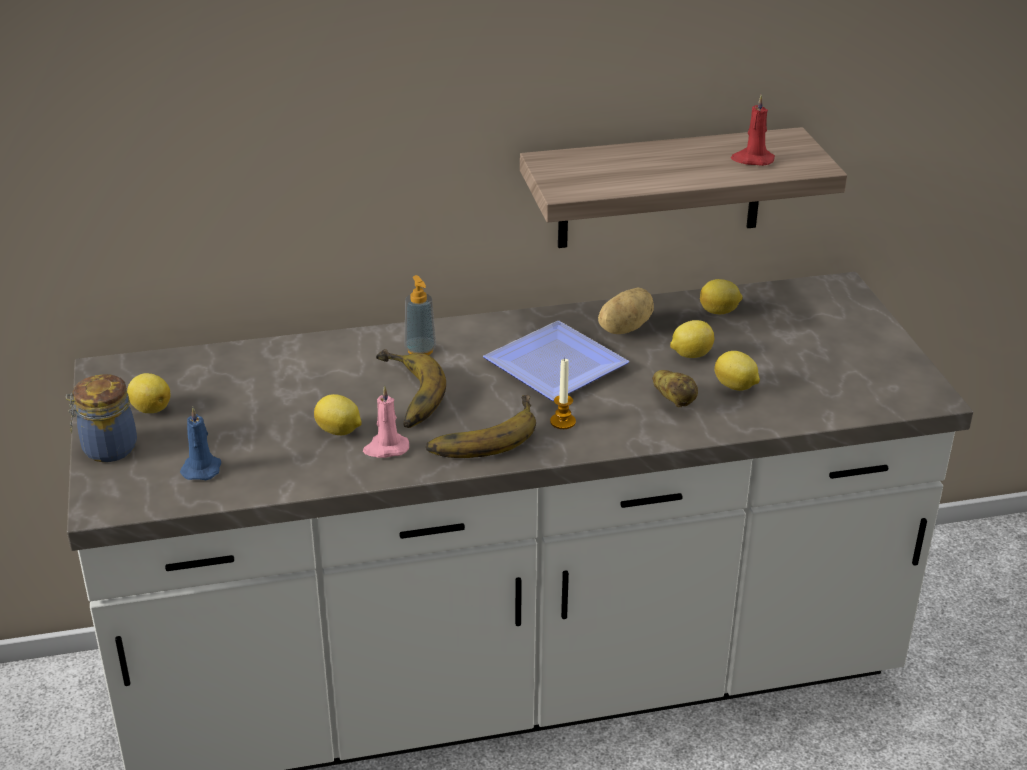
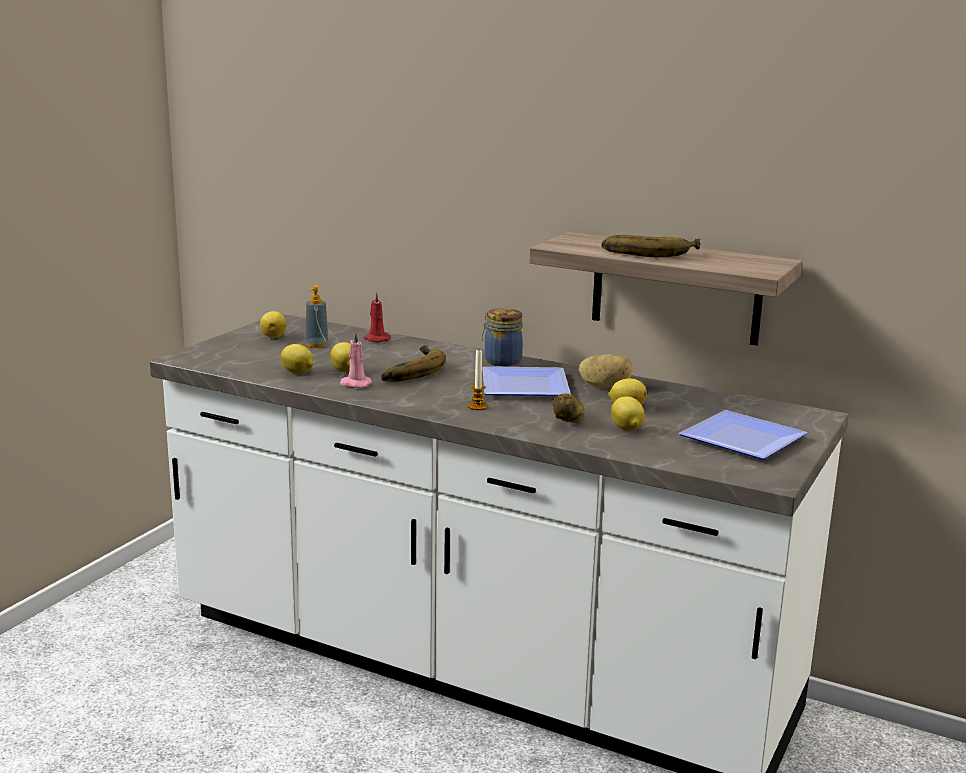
camera: 40 degrees right, 15 degrees down
jar [66,374,137,462] -> jar moved to [482,308,523,366]
blue candle [180,407,221,480] -> none
soap dispenser [404,275,436,355] -> soap dispenser moved to [305,285,329,348]
banana [426,395,536,458] -> banana moved to [601,235,701,257]
lemon [700,279,743,314] -> lemon moved to [281,344,313,374]
red candle [731,94,775,166] -> red candle moved to [364,291,391,342]
none -> plate [679,410,807,459]

